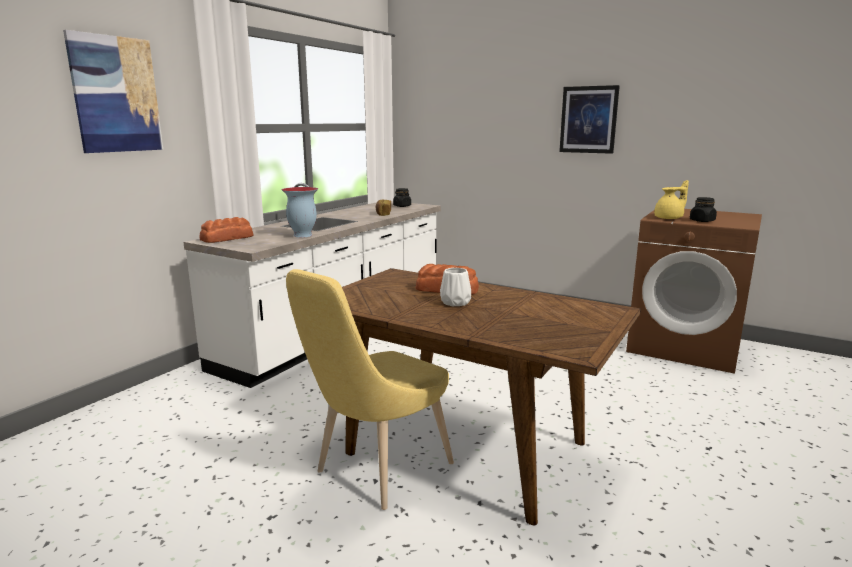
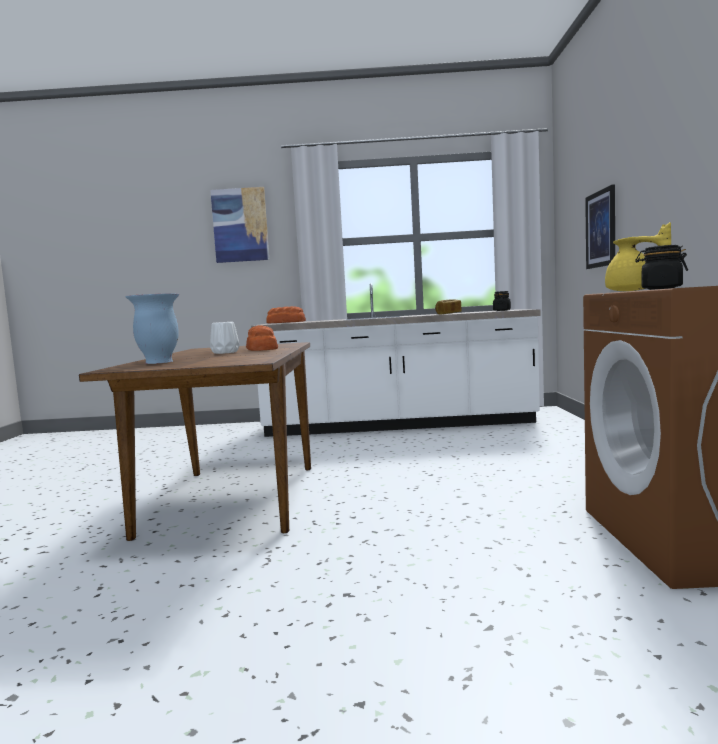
camera: 60 degrees right, 10 degrees down
vase [282,187,318,237] -> vase moved to [125,294,179,364]
yellow chair [286,269,454,510] -> none
picture [559,85,620,154] -> picture moved to [585,184,615,269]

